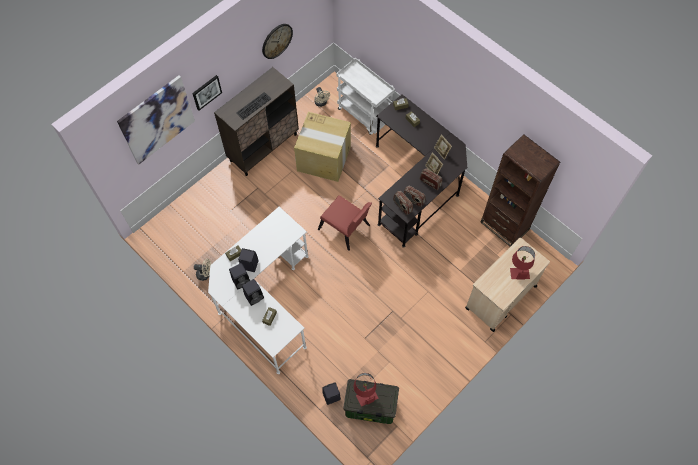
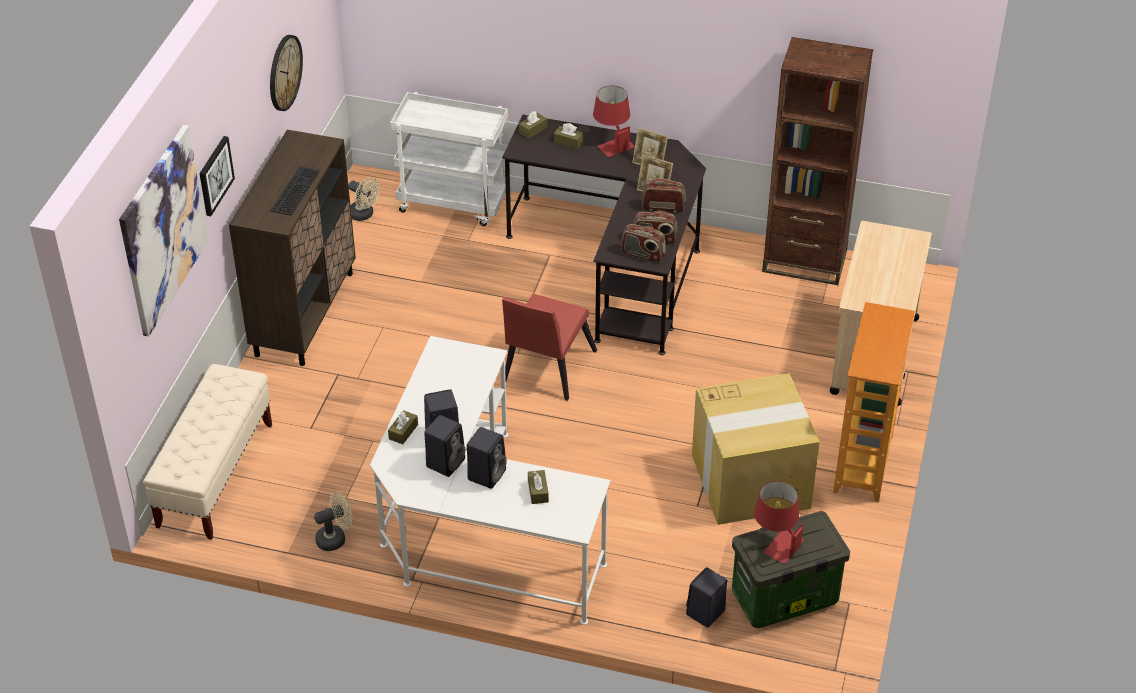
camera: 30 degrees left, 20 degrees down
cardboard box [294,112,351,182] -> cardboard box moved to [692,373,820,525]
red chair [318,195,372,251] -> red chair turned 105 degrees clockwise [502,294,597,401]
red table lamp [510,246,535,280] -> red table lamp moved to [593,85,635,157]
none -> beige bench [143,364,272,540]
none -> bookcase [833,302,915,502]

